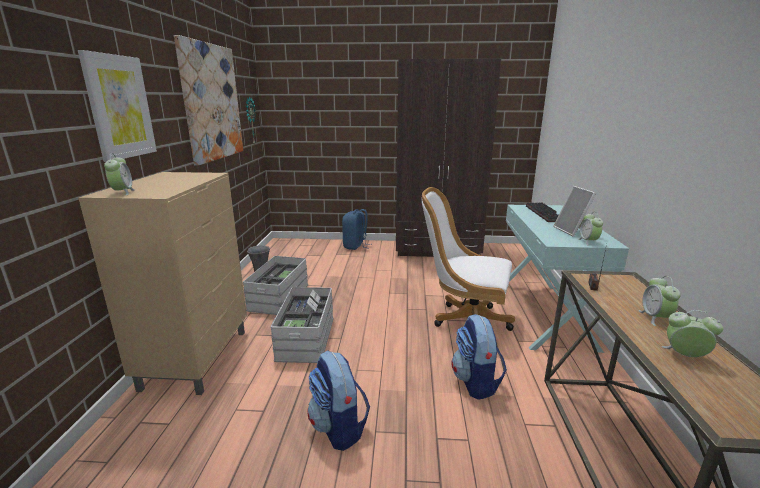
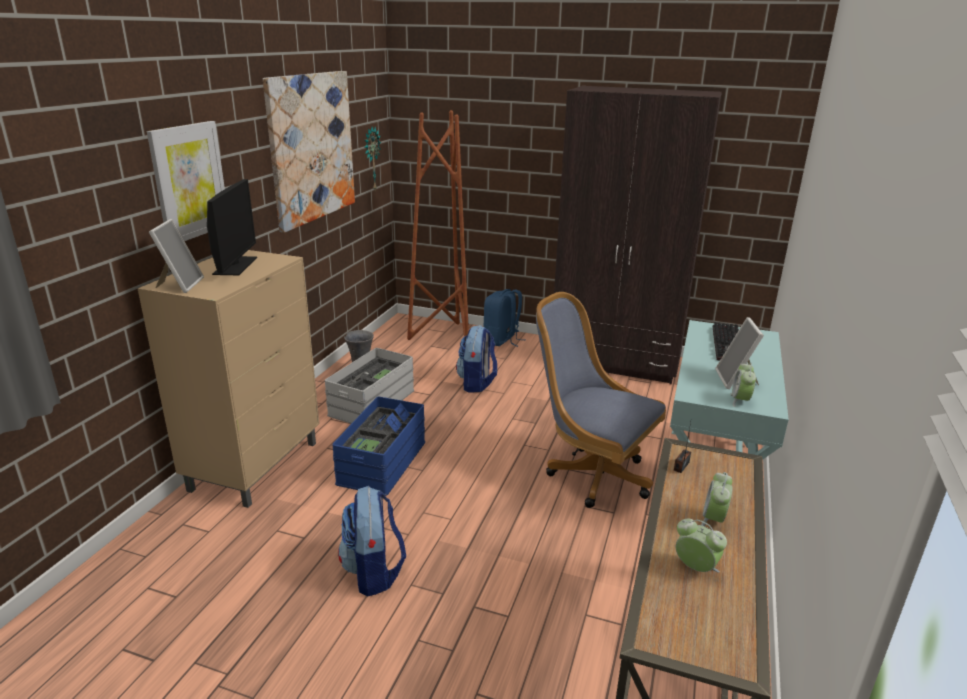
camera: 15 degrees right, 5 degrees up
alarm clock [104,153,135,195] -> picture frame [149,219,204,293]
grey storage box [271,287,334,363] -> blue storage box [332,397,425,496]
white office chair [422,187,515,331] -> blue office chair [536,292,666,508]
backpack [451,314,507,400] -> backpack moved to [456,325,497,392]
none -> monitor [207,179,257,275]
none -> brown clothes rack [407,110,469,340]

